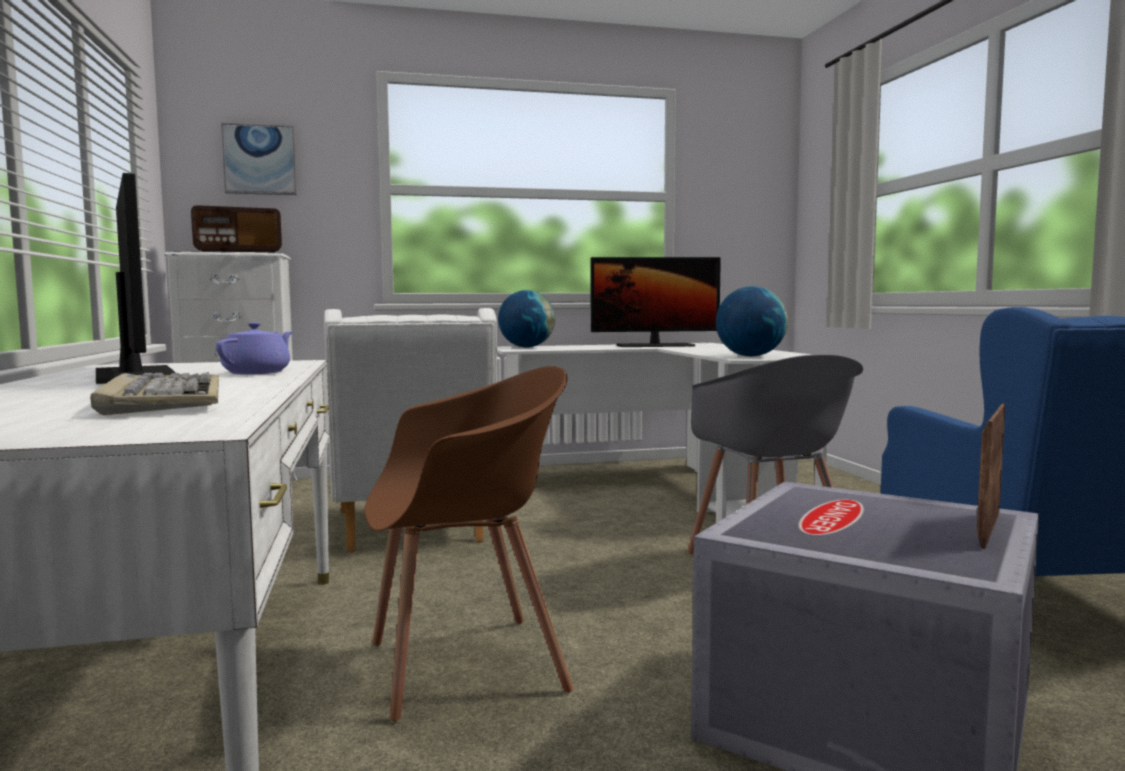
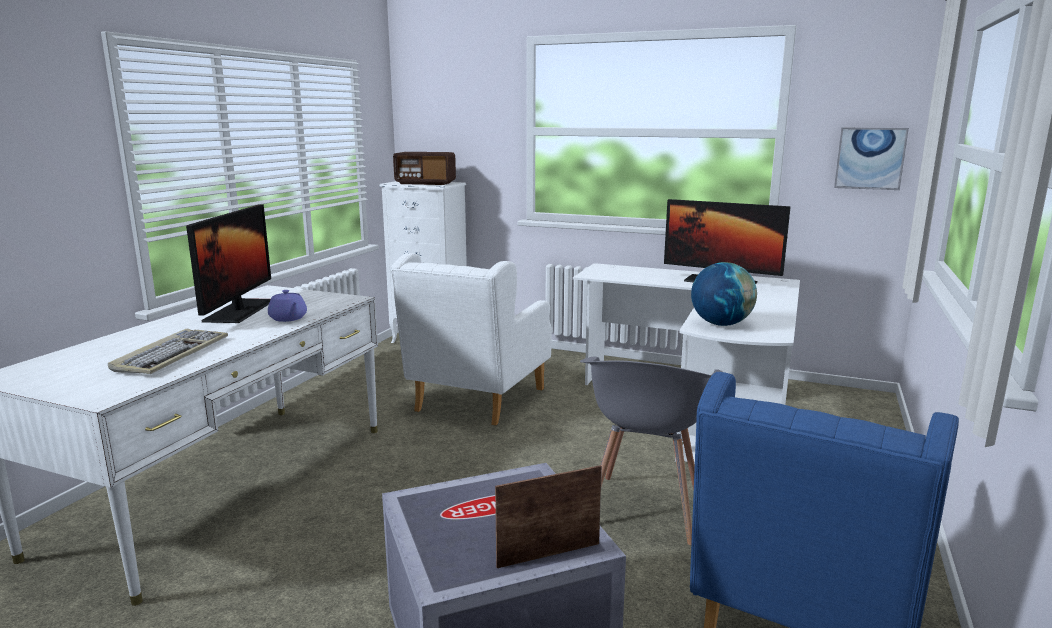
camera: 35 degrees right, 10 degrees up
purple teapot [216,322,293,375] -> purple teapot turned 90 degrees clockwise [268,290,307,322]
picture [221,123,297,195] -> picture moved to [834,128,909,190]
brown chair [364,366,574,721] -> none
globe [498,290,555,347] -> none

